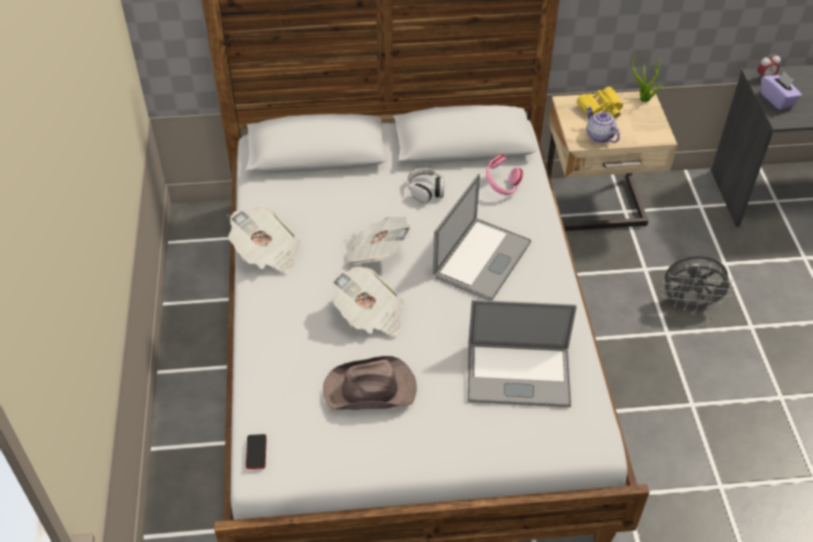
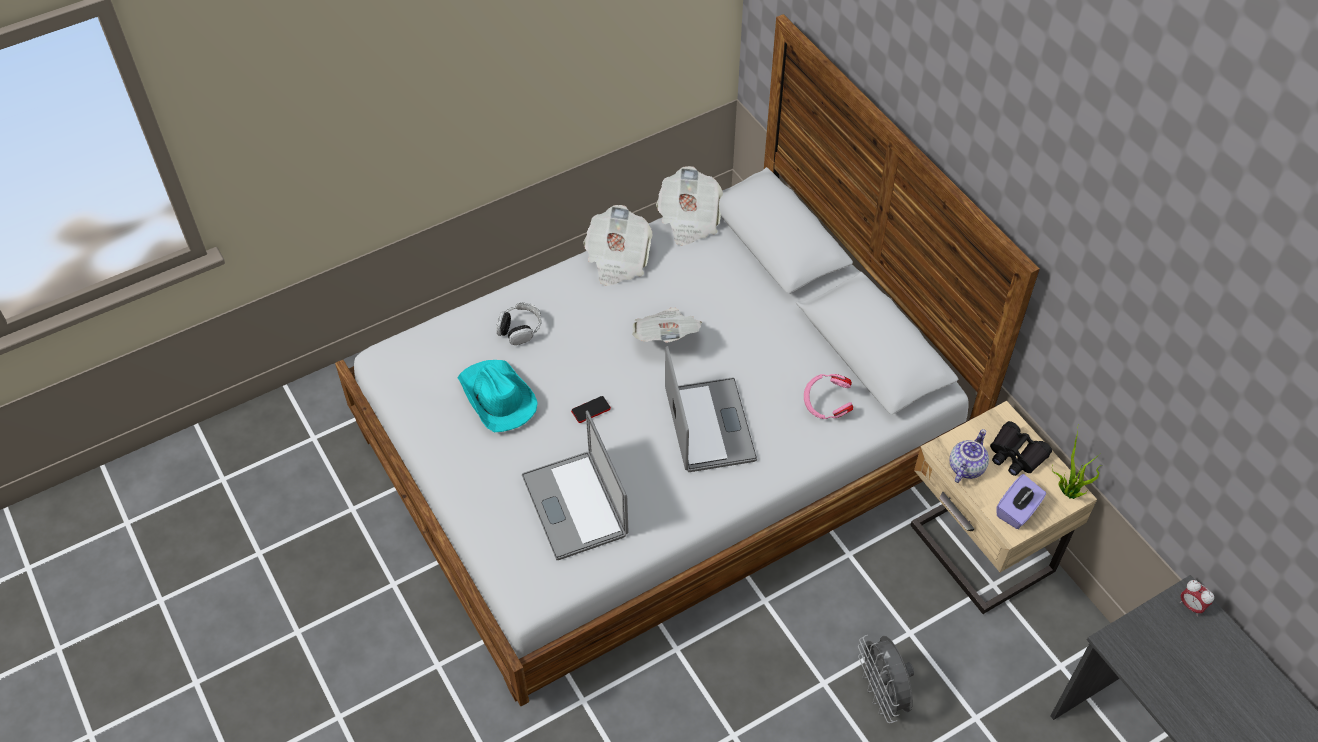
camera: 65 degrees right, 5 degrees up
phone [246,434,267,469] -> phone moved to [571,396,611,423]
brown hat [323,356,417,410] -> turquoise hat [458,360,538,432]
newspaper [332,267,403,336] -> newspaper moved to [656,166,723,246]
headphones [407,167,445,203] -> headphones moved to [496,303,542,345]
laptop [433,174,531,301] -> laptop turned 105 degrees counterclockwise [665,346,757,472]
yellow binoculars [577,87,623,118] -> black binoculars [990,421,1052,476]
purple tissue box [761,72,802,110] -> purple tissue box moved to [996,474,1046,529]

